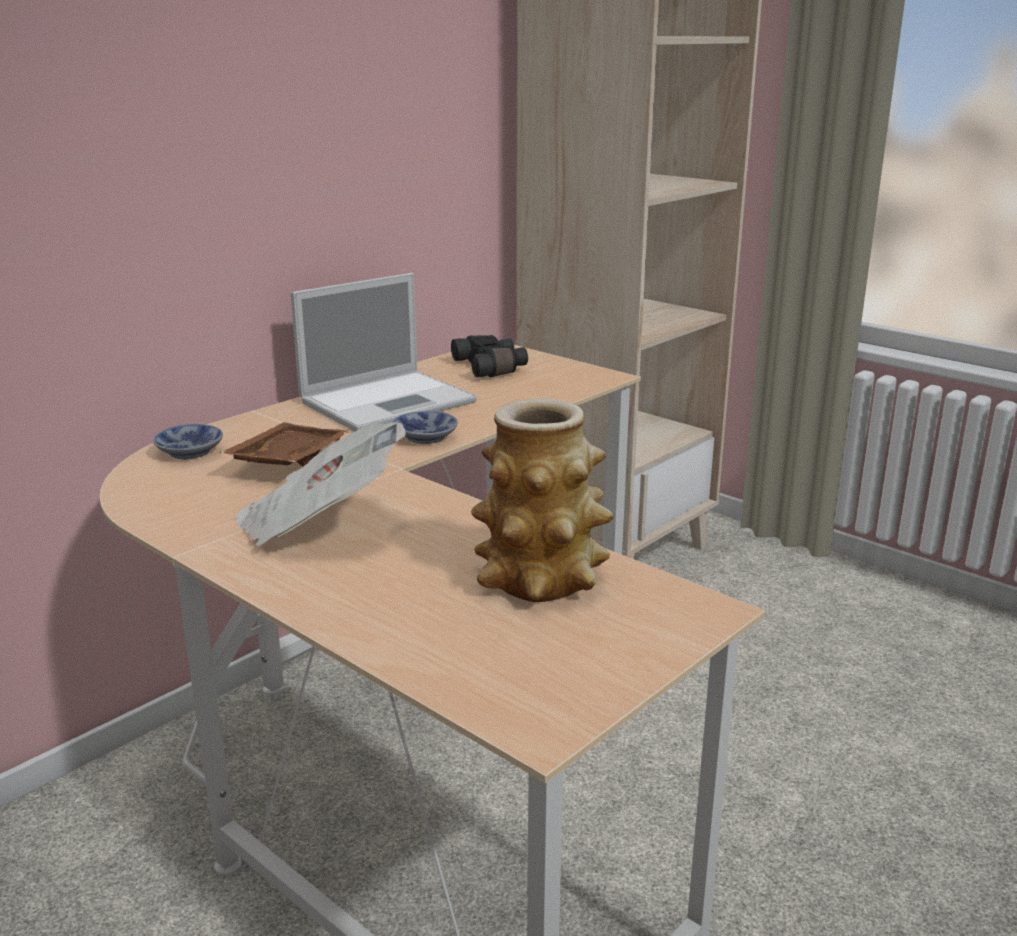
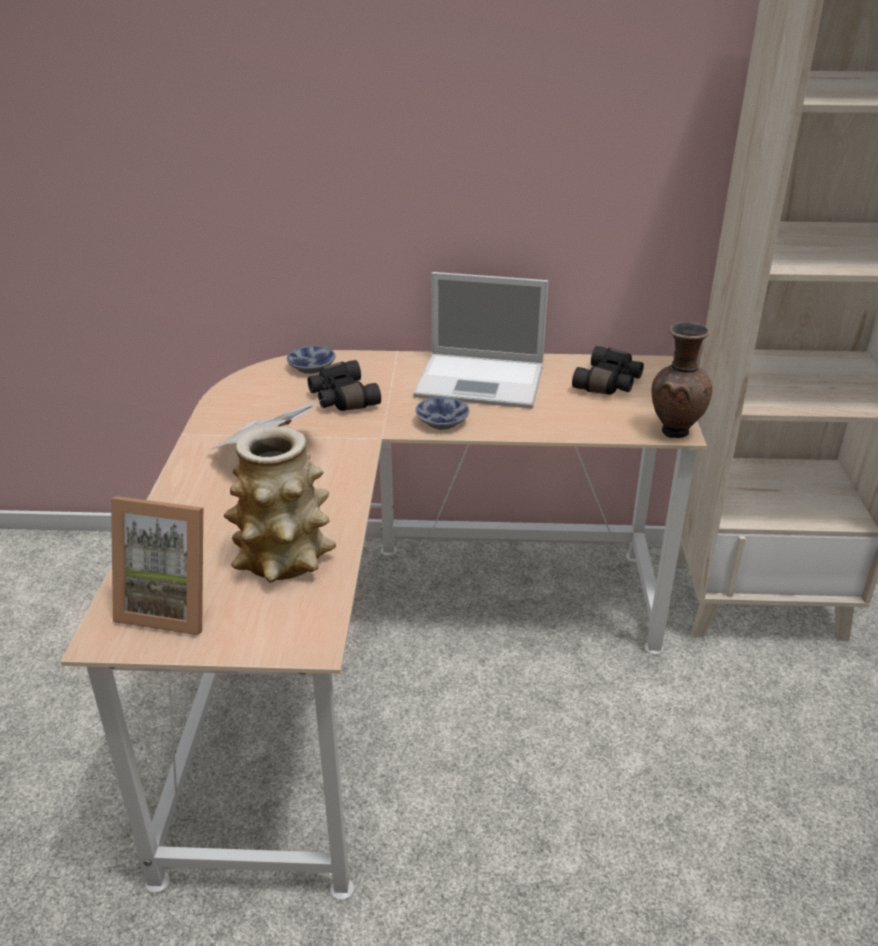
camera: 50 degrees right, 10 degrees up
brown tray [219,422,351,467] -> black binoculars [308,360,381,411]
none -> picture frame [111,496,203,635]
none -> brown vase [651,322,712,438]

